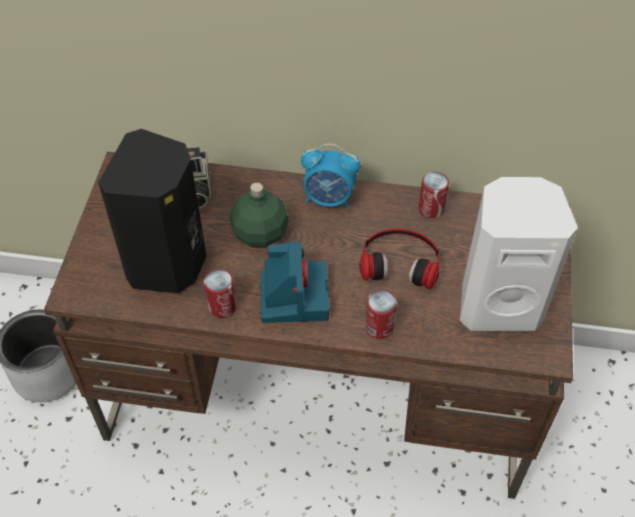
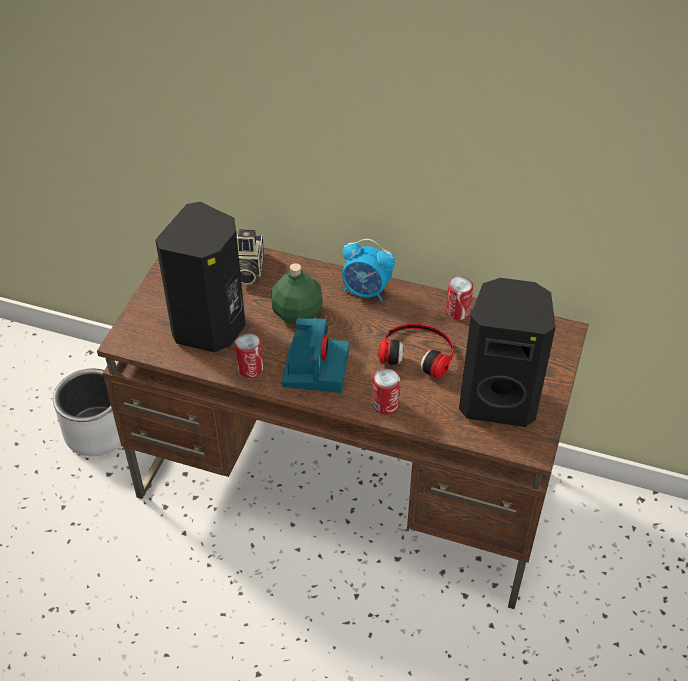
camera: 10 degrees right, 5 degrees down
white speaker [460,177,578,331] -> black speaker [459,278,556,427]

